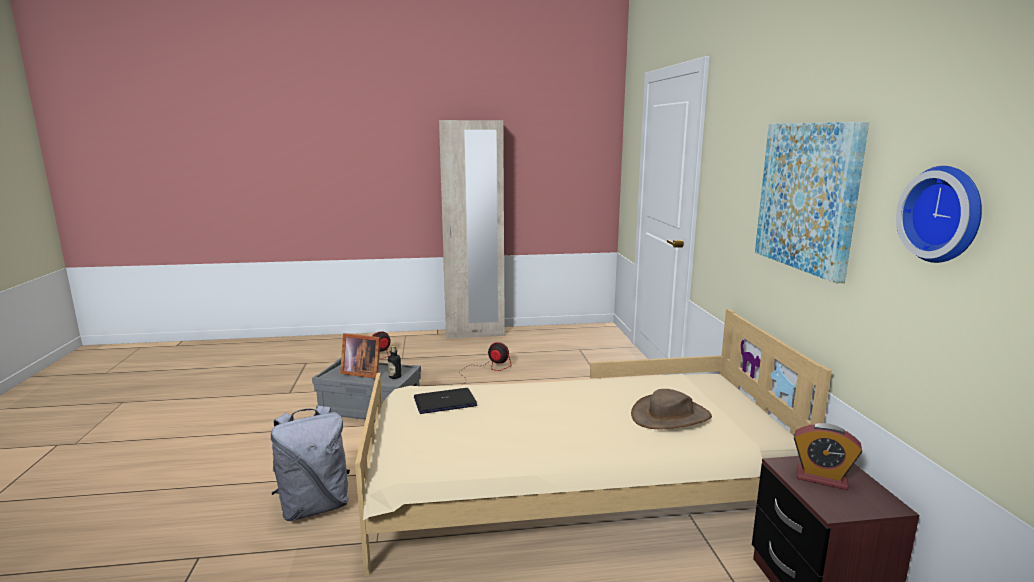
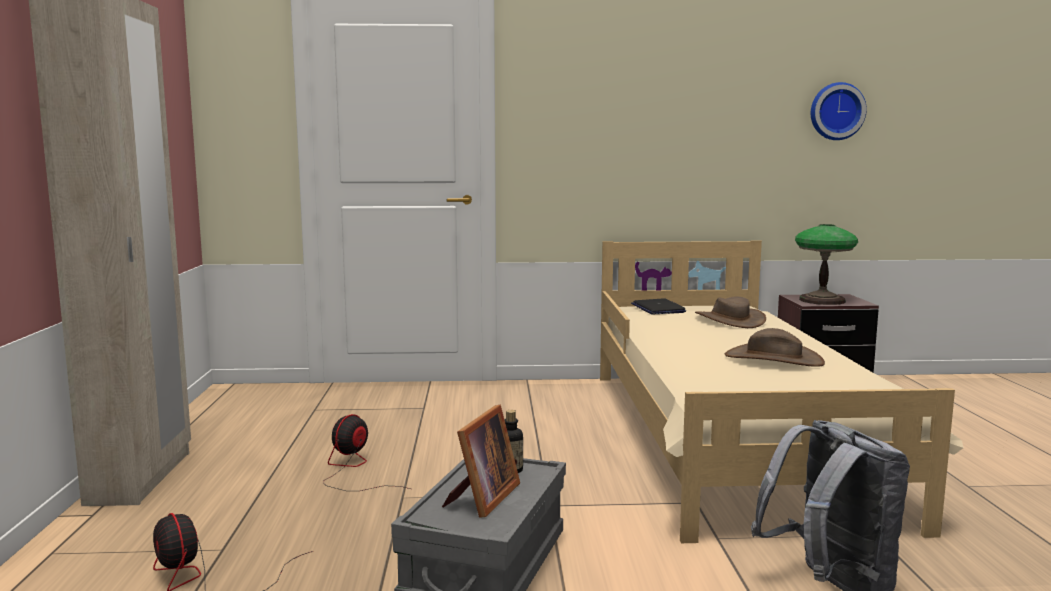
camera: 85 degrees left, 5 degrees down
laptop [414,388,477,414] -> laptop moved to [631,298,686,315]
picture [755,122,869,283] -> none
alarm clock [794,423,862,490] -> table lamp [795,224,858,305]
none -> brown hat [725,328,825,367]

